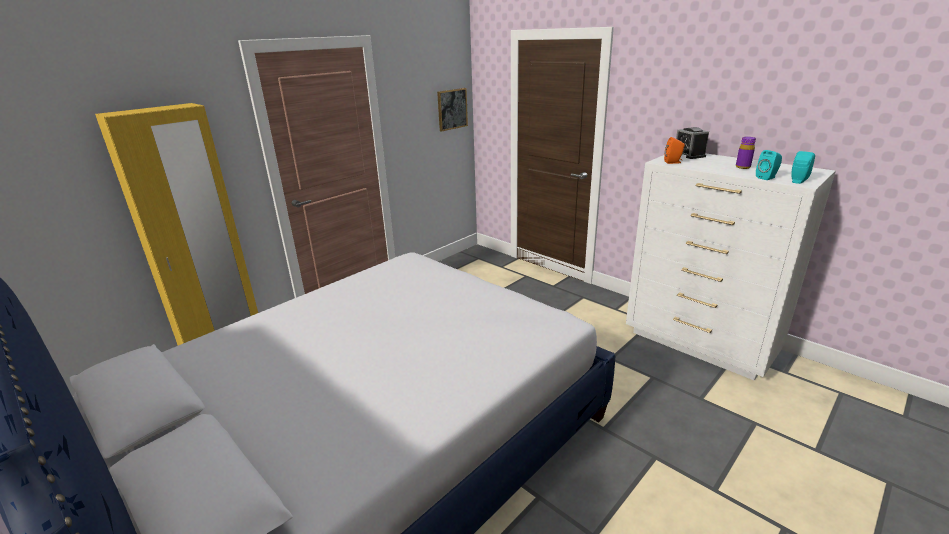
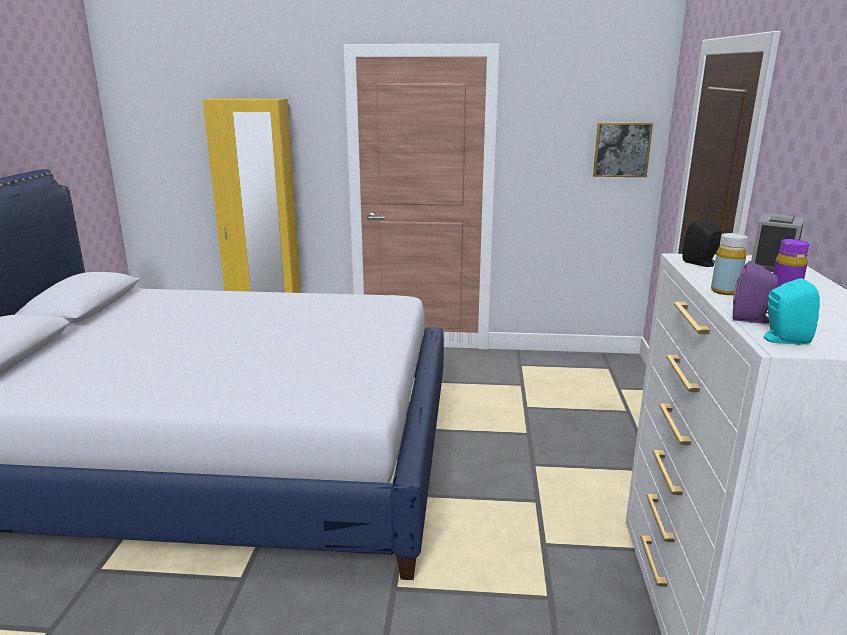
camera: 50 degrees right, 5 degrees down
orange speaker [664,137,685,164] -> black speaker [682,218,722,267]
turquoise speaker [756,150,782,180] -> purple speaker [733,261,778,324]
none -> yellow bottle [711,233,748,295]

